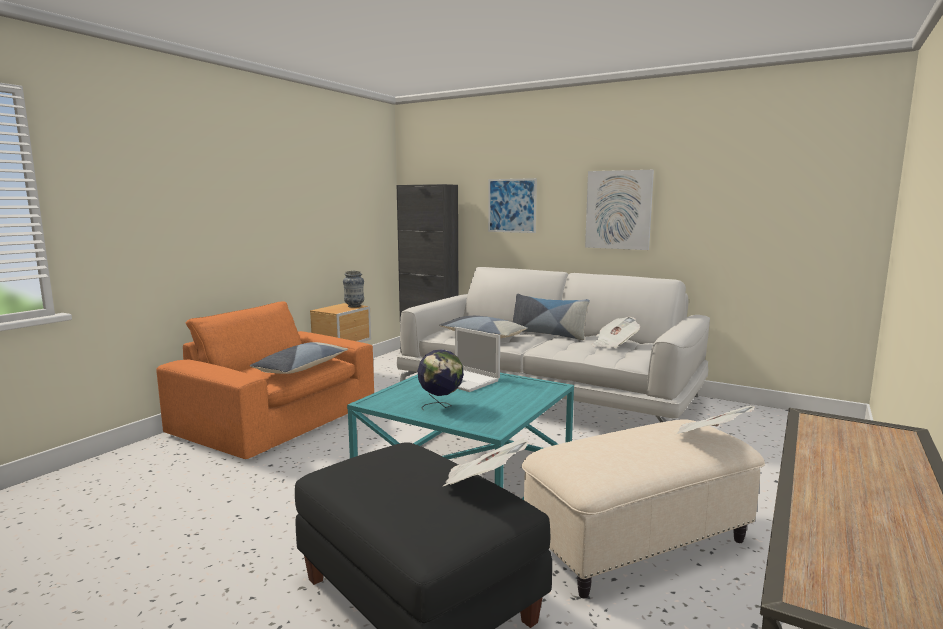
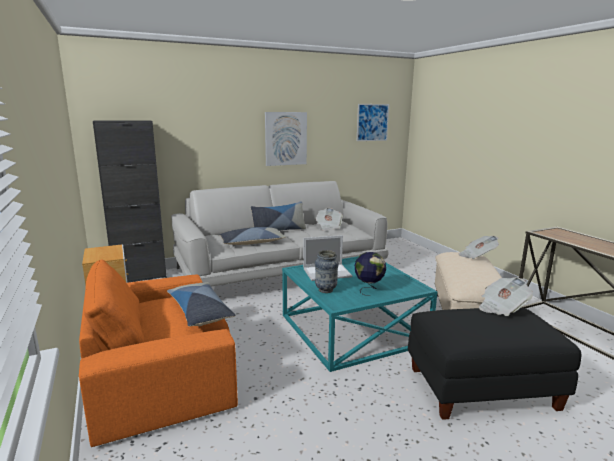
camera: 55 degrees left, 5 degrees up
vase [343,271,364,308] -> vase moved to [315,250,339,293]
picture [488,178,537,233] -> picture moved to [357,104,389,141]

